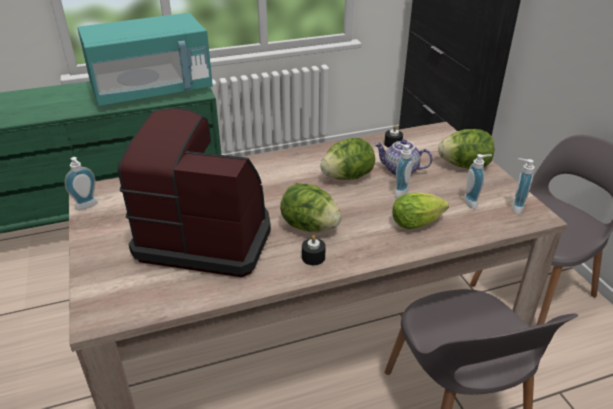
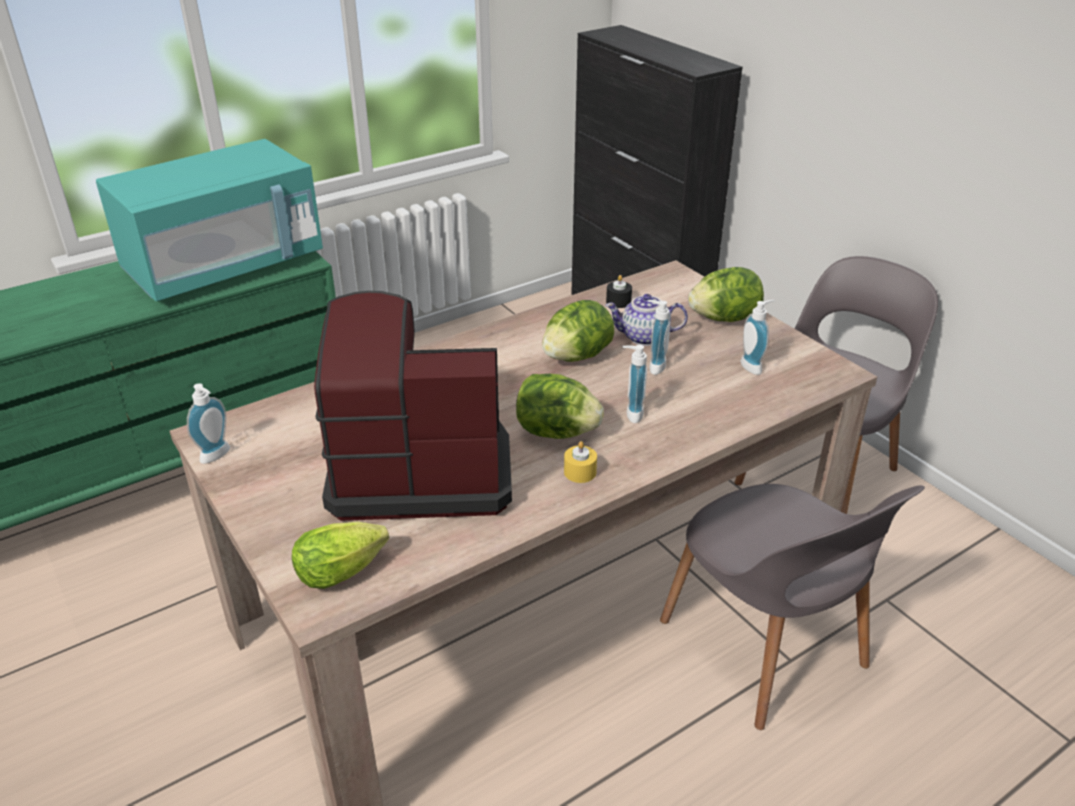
camera: 15 degrees left, 0 degrees up
black candle [302,235,326,265] -> yellow candle [564,441,597,483]
lettuce [392,193,449,229] -> lettuce moved to [292,521,389,589]
soap dispenser [512,158,534,214] -> soap dispenser moved to [622,345,647,423]

